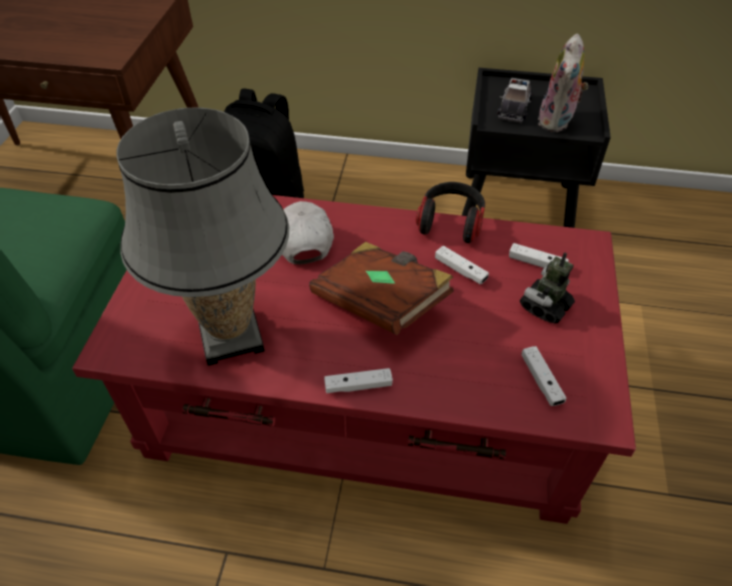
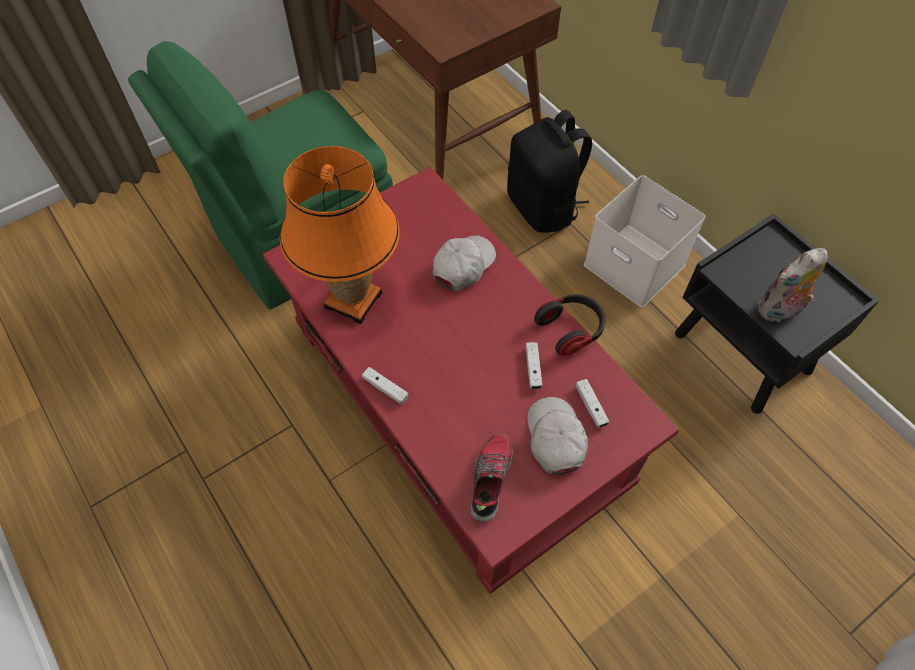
camera: 45 degrees right, 10 degrees up
grey table lamp [116,107,289,366] -> orange table lamp [280,146,400,324]
brown book [309,242,454,335] -> none
toy car [497,77,533,123] -> none
toy robot [520,252,575,323] -> white cap [527,397,588,475]
white game controller [521,346,566,406] -> shoe [471,434,513,522]
none -> white storage box [584,175,706,307]

